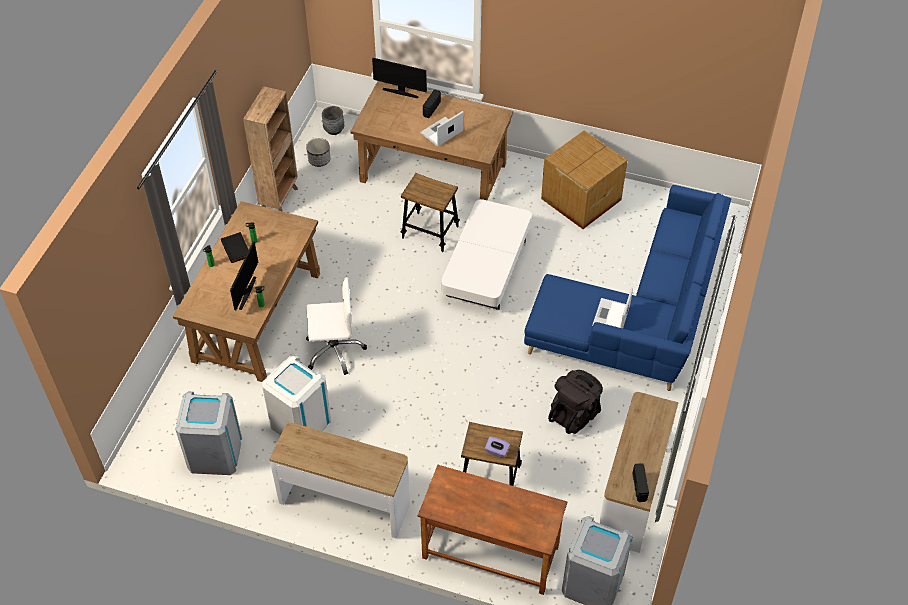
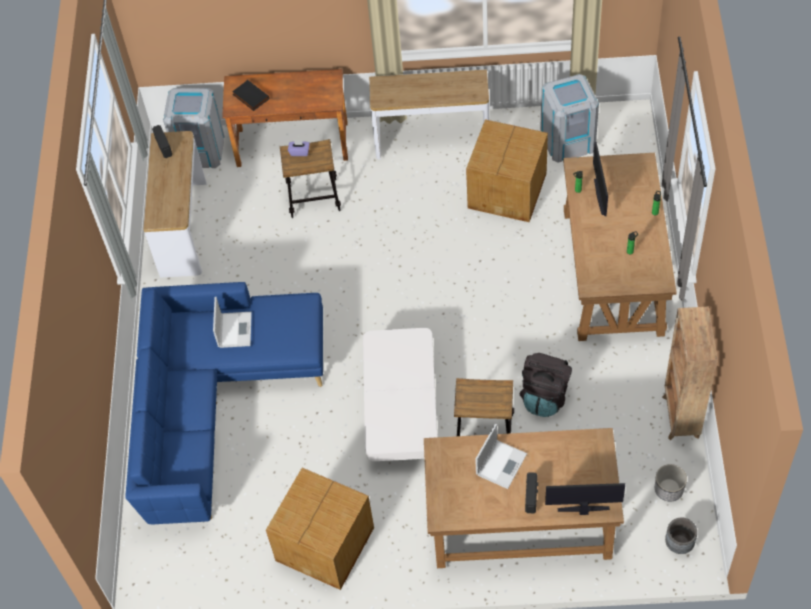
camera: 165 degrees right, 5 degrees up
black book [221,232,249,263] -> black book moved to [232,80,269,111]
white trash can [262,356,331,435] -> cardboard box [466,119,548,222]
white office chair [306,277,367,375] -> none
black backpack [548,370,603,434] -> black backpack moved to [520,353,572,417]

